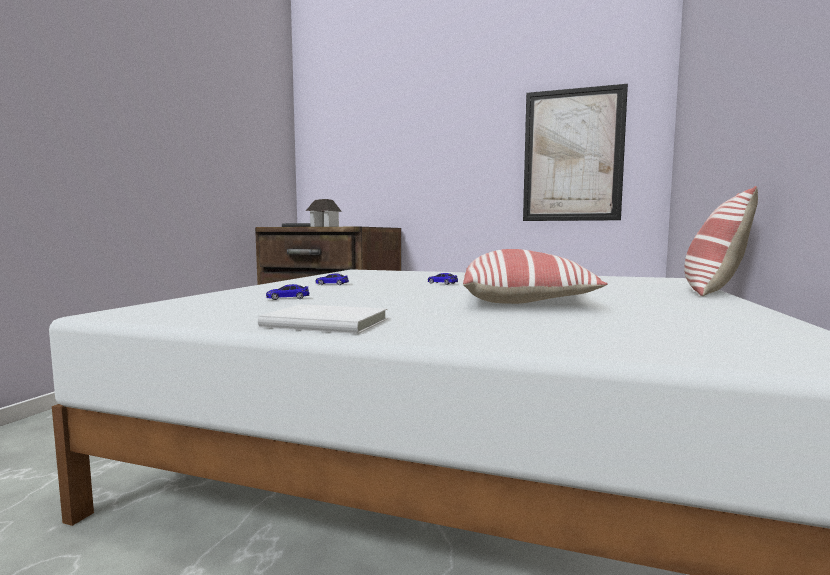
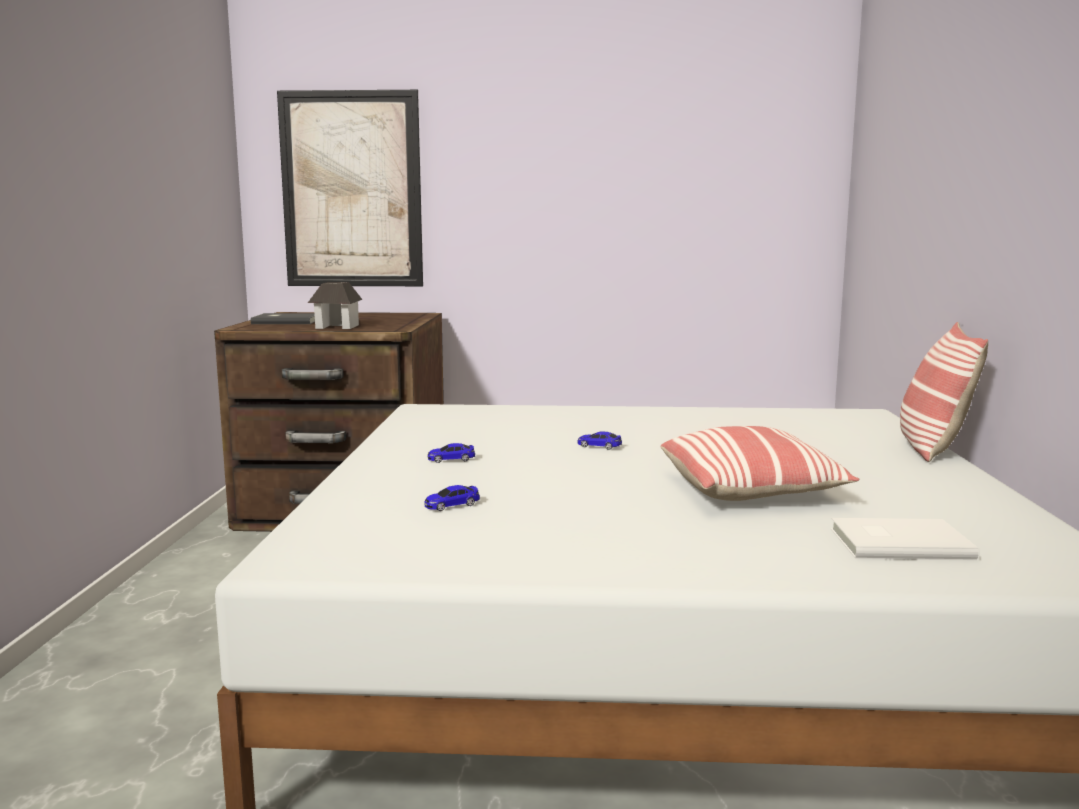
camera: 15 degrees left, 5 degrees up
white book [258,304,388,334] -> white book moved to [831,518,978,560]
picture [523,84,628,221] -> picture moved to [277,90,423,286]

